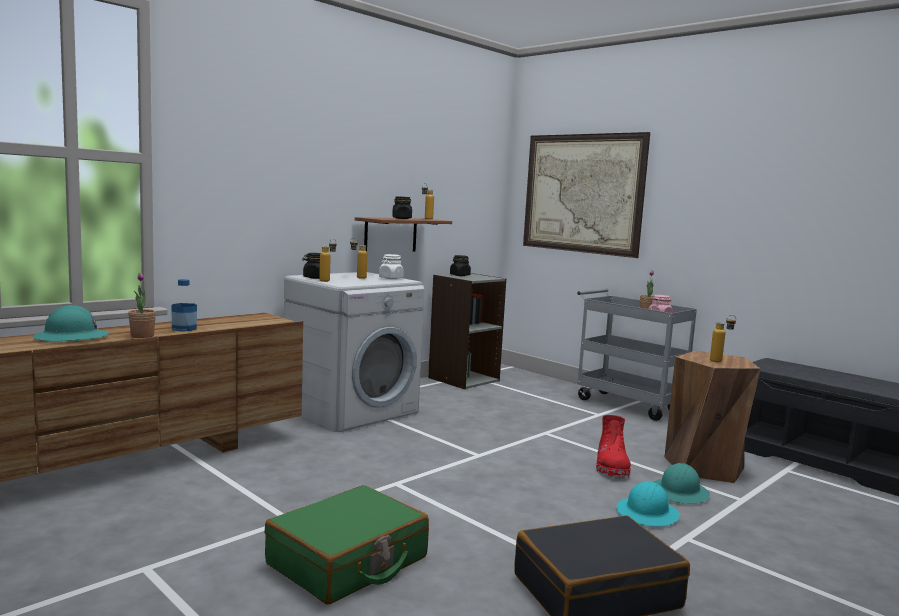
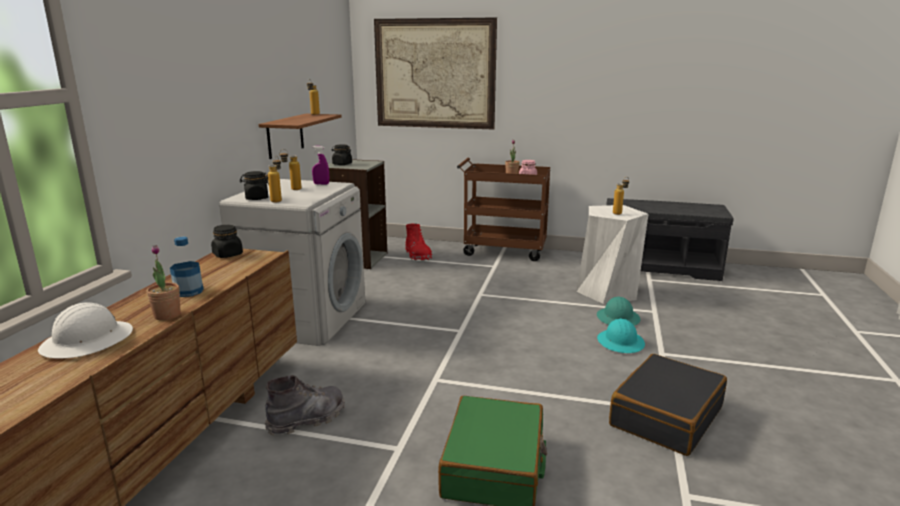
camera: 30 degrees left, 10 degrees up
turquoise hard hat [33,305,109,342] -> white hard hat [38,302,133,359]
white jar [379,254,404,279] -> purple spray bottle [312,146,329,185]
black jar [392,196,412,219] -> black jar moved to [211,225,243,258]
grey cart [577,288,697,421] -> brown cart [457,158,550,261]
red boot [596,415,631,479] -> red boot moved to [405,223,432,261]
brown stool [665,351,761,483] -> white stool [576,205,648,304]
none -> grey boot [265,375,345,436]

